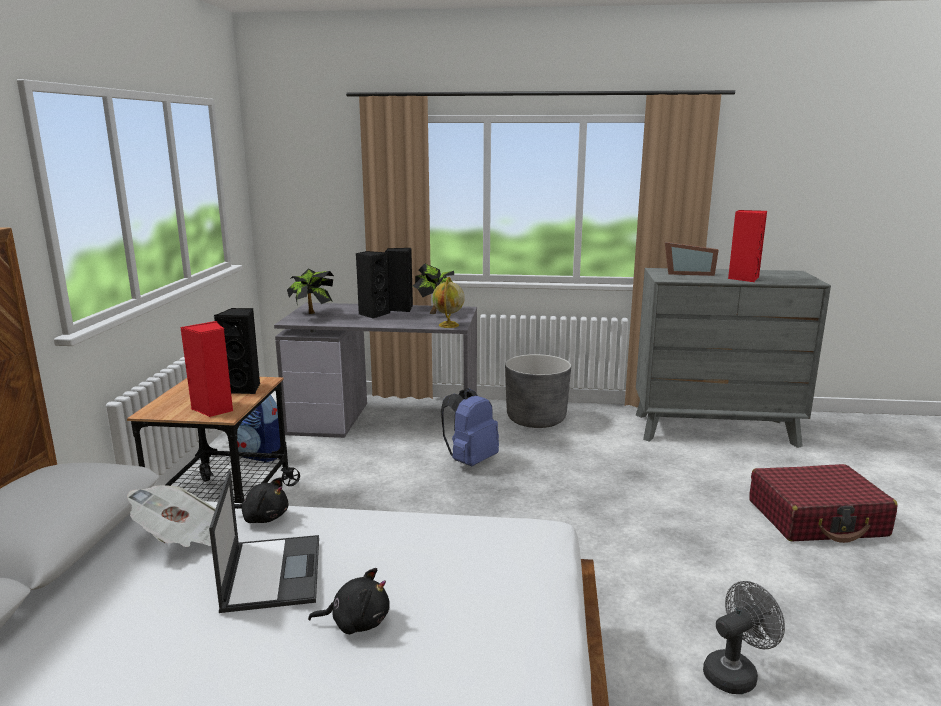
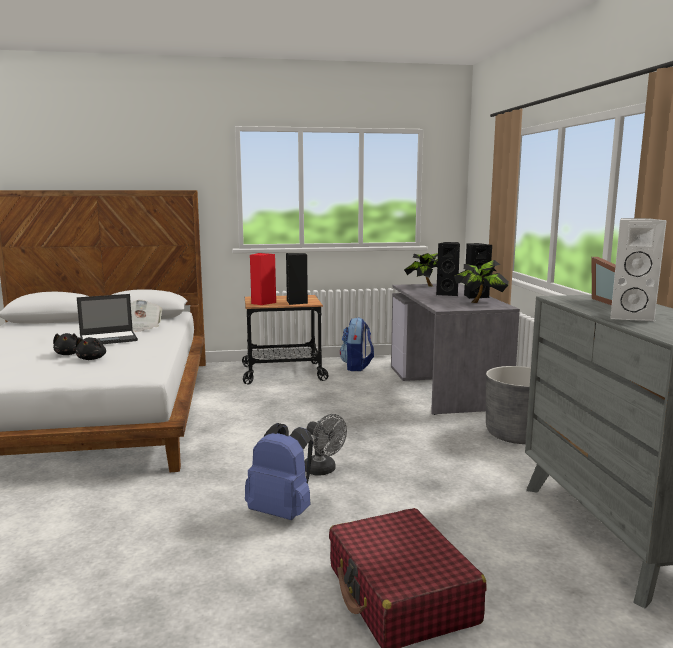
camera: 75 degrees right, 5 degrees down
black plush toy [234,477,288,523] -> black plush toy moved to [76,337,106,360]
globe [432,277,465,328] -> none
blue backpack [441,388,499,466] -> blue backpack moved to [245,423,313,520]
grey fan [703,581,785,694] -> grey fan moved to [304,414,347,475]
red speaker [728,210,767,282] -> white speaker [610,218,667,321]

